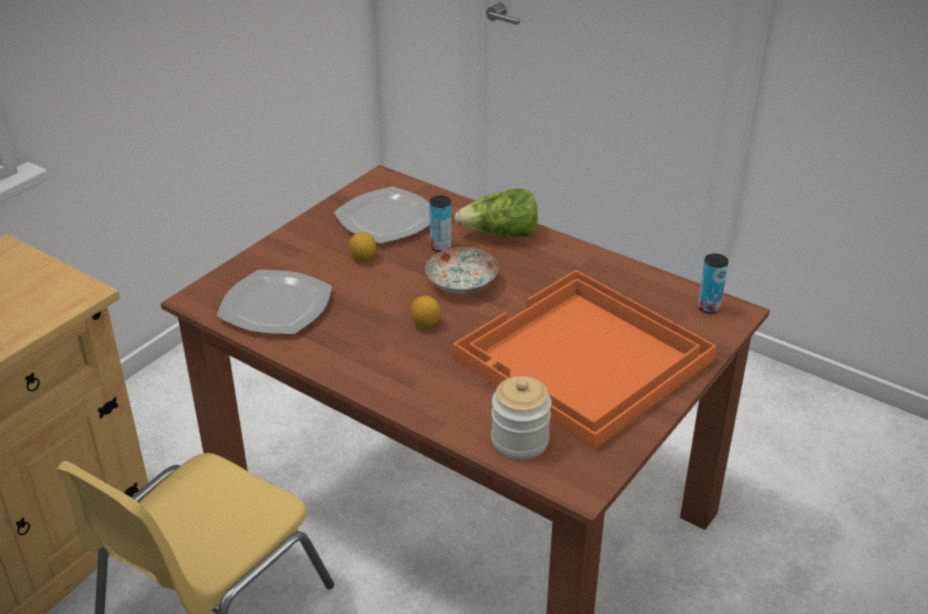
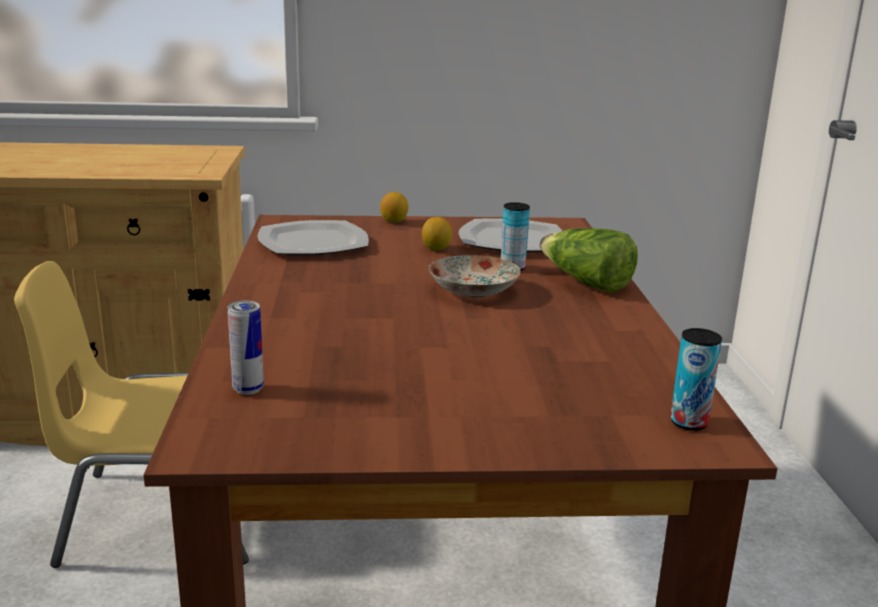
camera: 50 degrees right, 15 degrees down
lemon [410,296,440,328] -> lemon moved to [380,192,408,222]
orange tray [453,270,717,450] -> none
jar [491,376,552,460] -> can [227,301,264,395]

